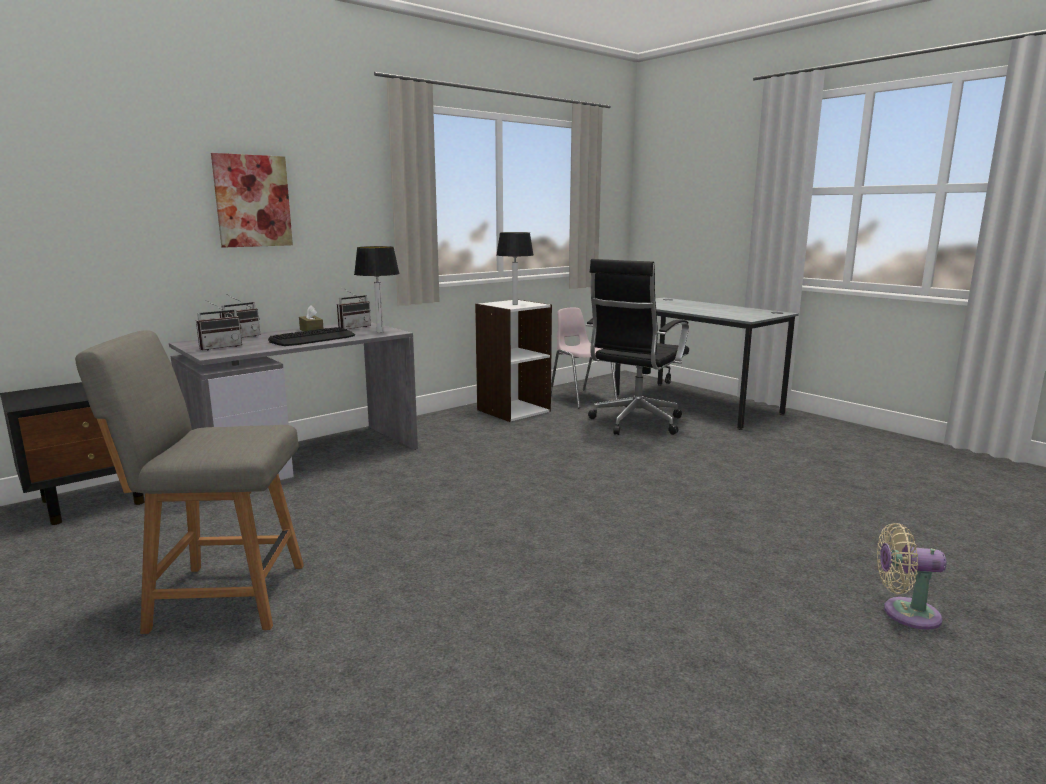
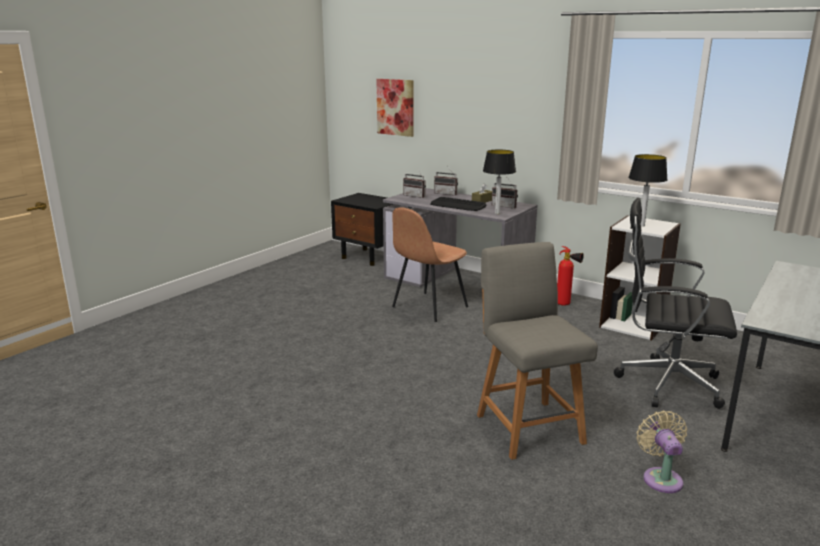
camera: 75 degrees right, 5 degrees up
grey chair [75,330,304,634] -> grey chair moved to [477,242,598,460]
picture [211,153,293,248] -> picture moved to [376,79,413,137]
pink chair [551,307,618,408] -> none
beige fan [877,523,946,630] -> beige fan moved to [636,411,687,493]
none -> brown chair [392,207,468,322]
none -> fire extinguisher [557,246,584,306]

